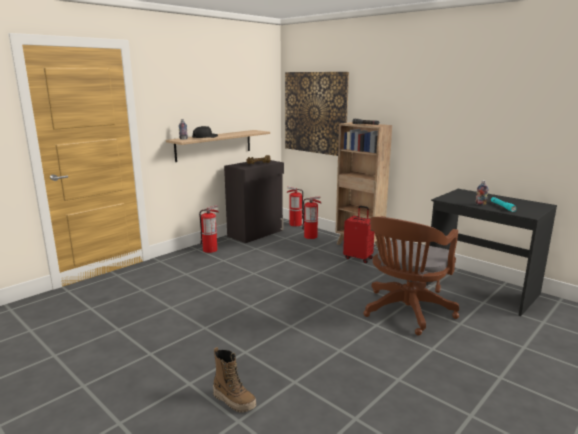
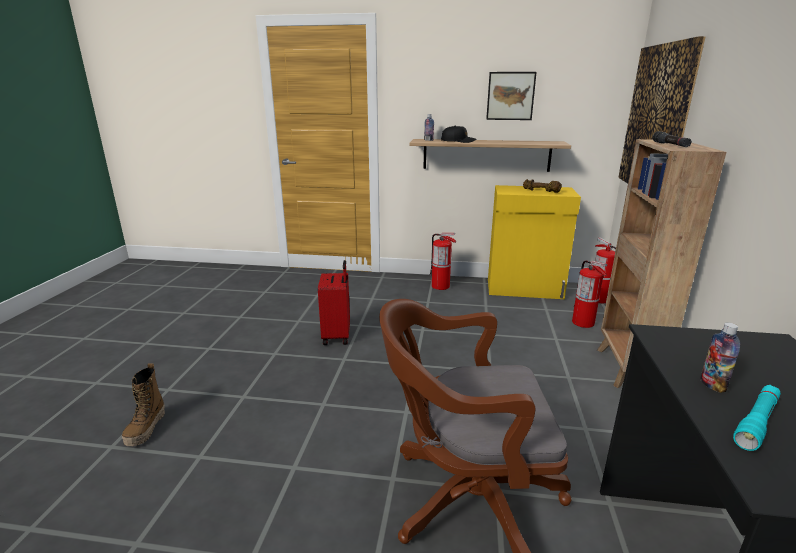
camera: 55 degrees right, 5 degrees up
black cabinet [224,160,284,243] -> yellow cabinet [488,185,581,299]
red suitcase [343,206,374,263] -> red suitcase moved to [318,260,350,345]
none -> picture [486,72,537,120]

